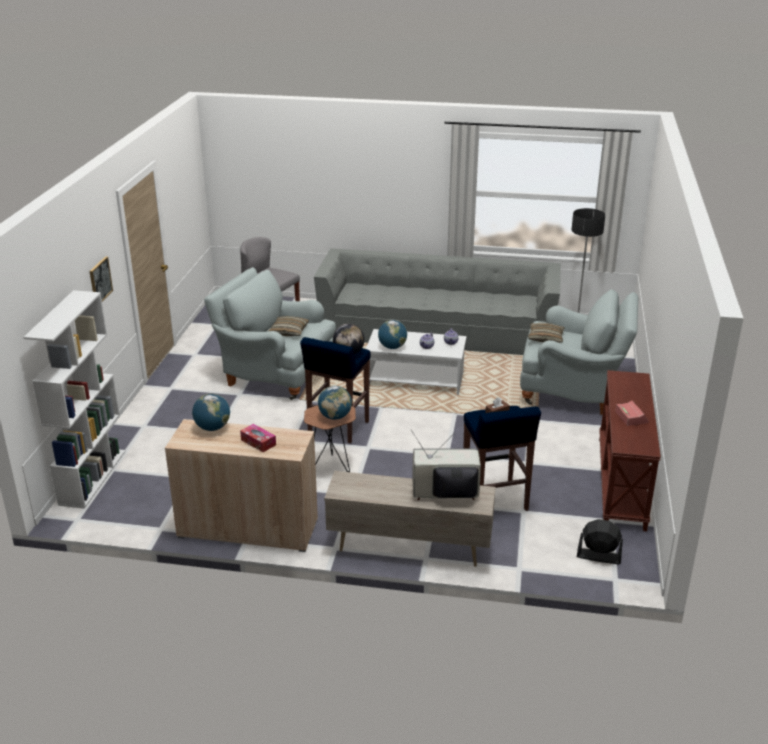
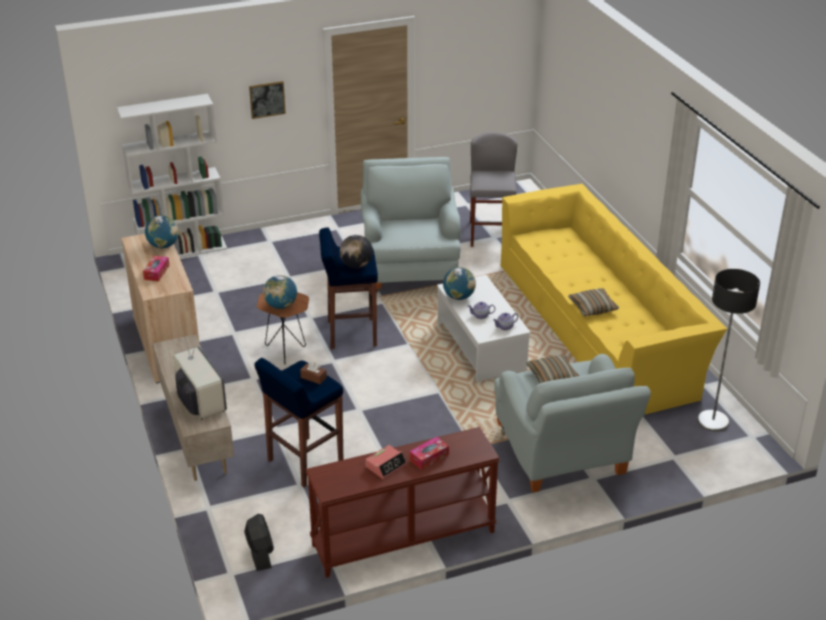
camera: 60 degrees right, 5 degrees up
pillow [268,316,309,336] -> pillow moved to [568,288,619,316]
grey sofa [314,248,561,355] -> yellow sofa [501,184,727,414]
none -> tissue box [410,437,449,470]

